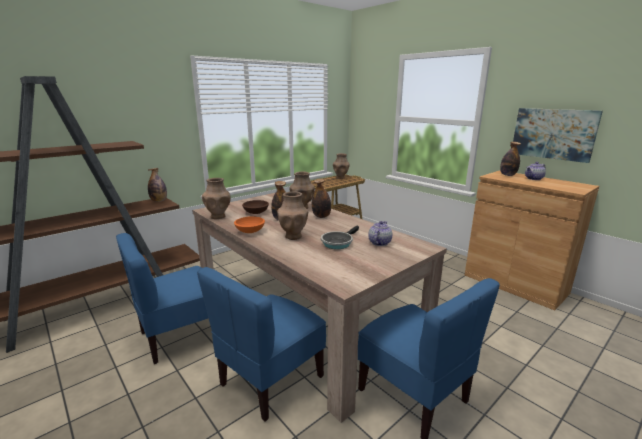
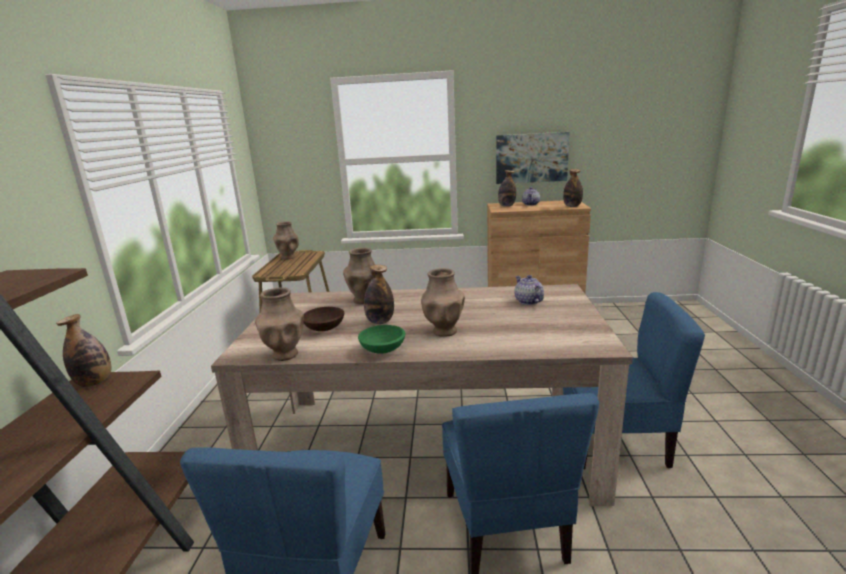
camera: 45 degrees left, 0 degrees up
orange bowl [234,216,265,233] -> green bowl [358,325,405,354]
bottle [312,179,331,218] -> bottle moved to [563,169,583,207]
frying pan [321,225,359,249] -> none

